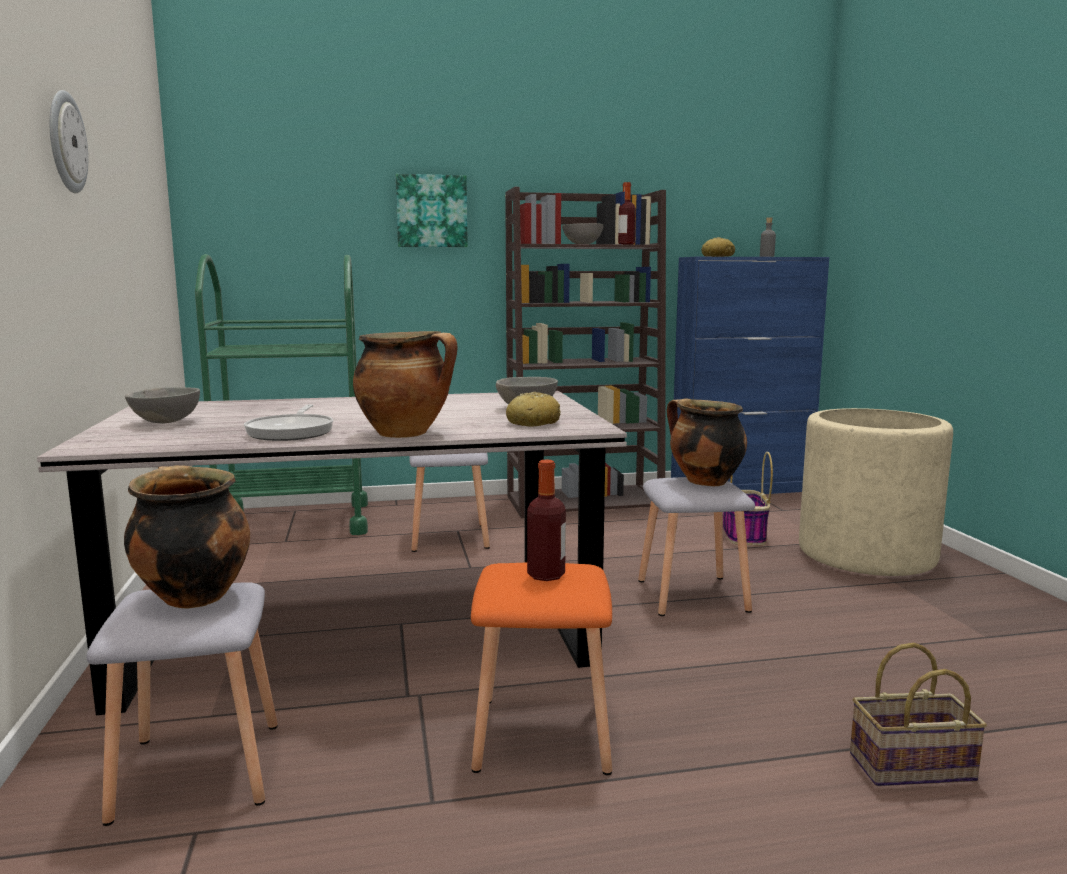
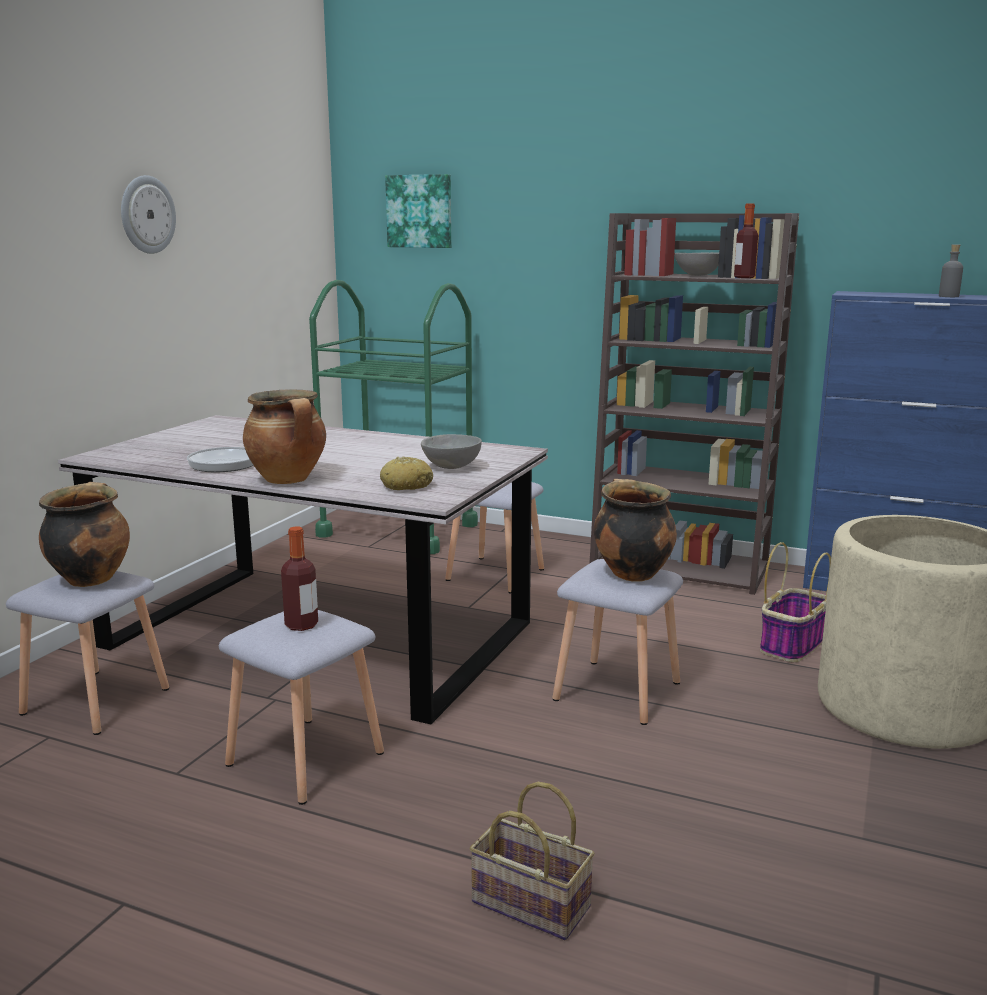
camera: 35 degrees right, 5 degrees up
grey bowl [125,387,200,423] -> none
picture [396,174,468,247] -> picture moved to [385,174,451,248]
orange stool [471,563,612,775] -> grey stool [219,610,384,805]
bread [701,237,735,257] -> none

